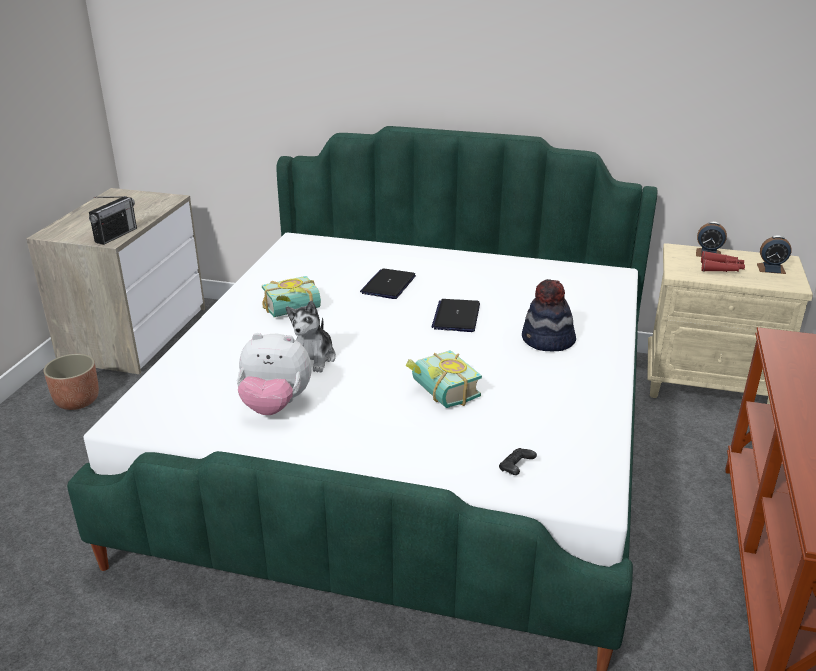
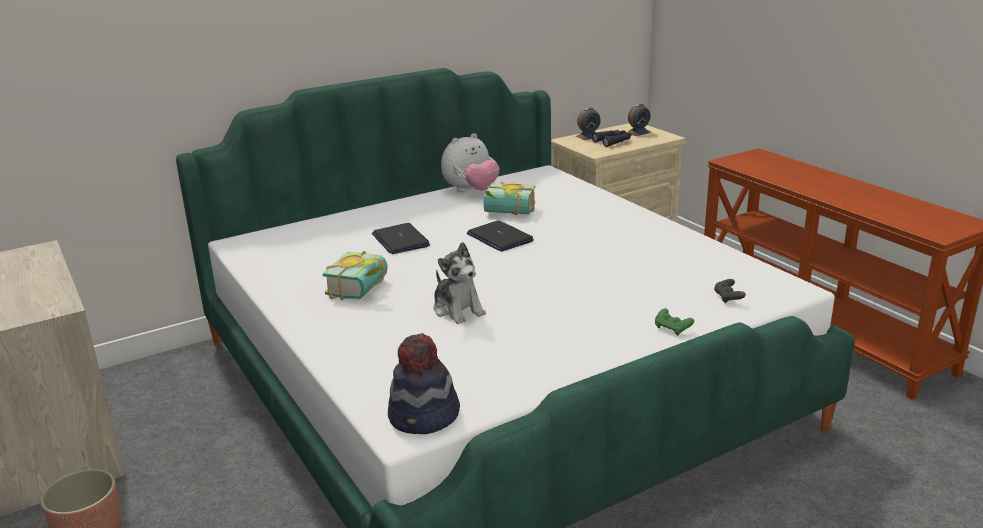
camera: 45 degrees left, 5 degrees down
radio [89,196,137,245] -> none
plush toy [237,333,312,415] -> plush toy moved to [441,133,500,192]
book [406,350,482,408] -> book moved to [484,182,535,215]
hat [522,279,576,352] -> hat moved to [388,333,460,434]
red binoculars [701,251,745,272] -> black binoculars [592,130,631,147]
none -> green game controller [655,308,694,335]

